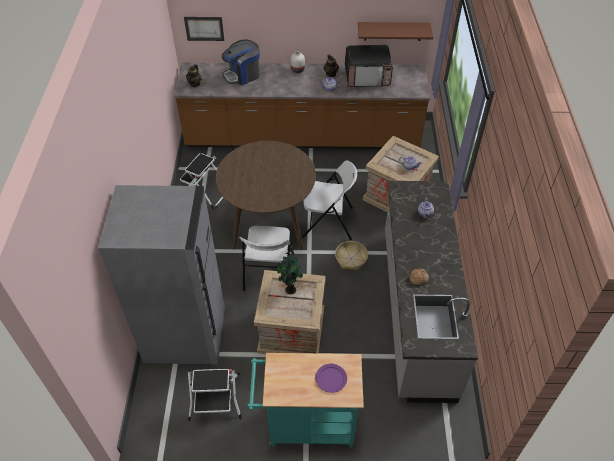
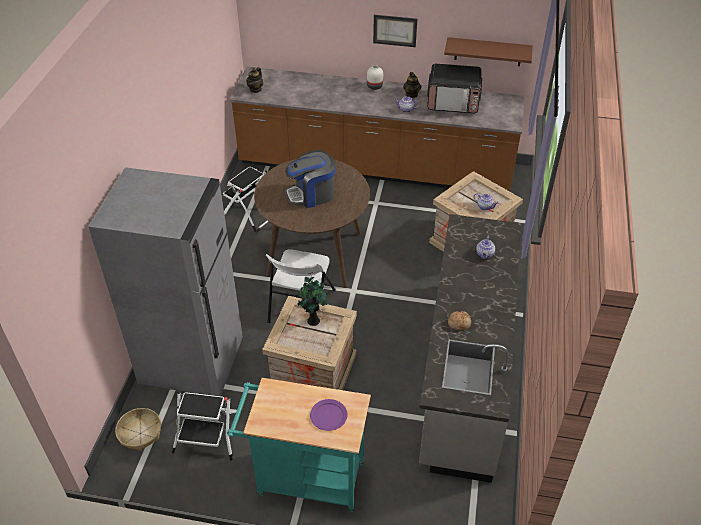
camera: 10 degrees right, 5 degrees down
picture [184,17,224,41] -> picture moved to [373,15,417,47]
coffee machine [222,39,260,85] -> coffee machine moved to [285,150,335,208]
white chair [302,160,357,240] -> none
basket [335,241,368,270] -> basket moved to [115,408,161,451]

